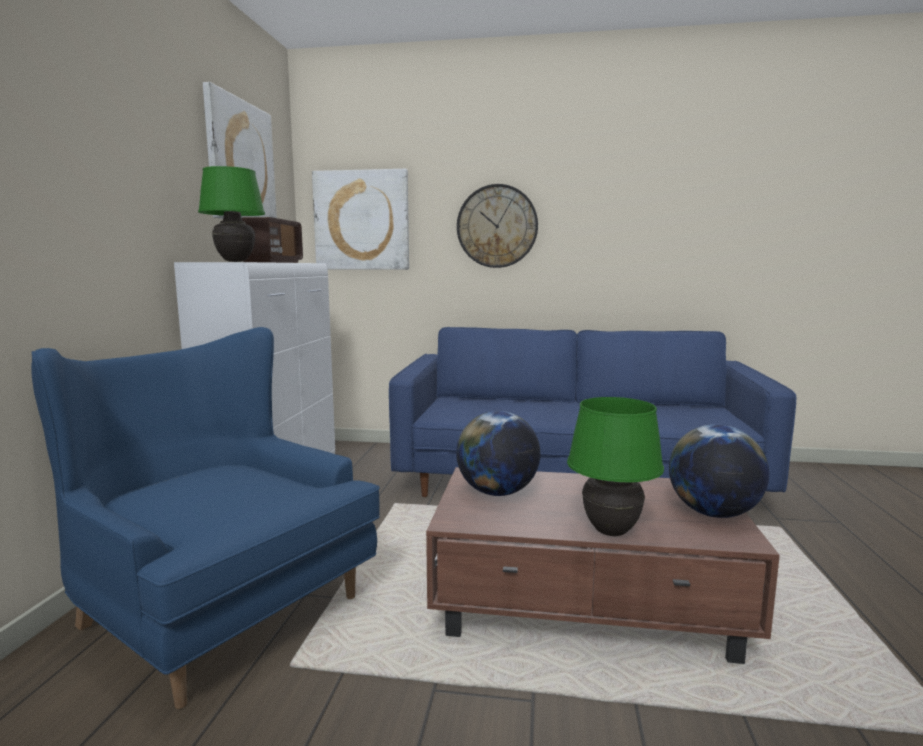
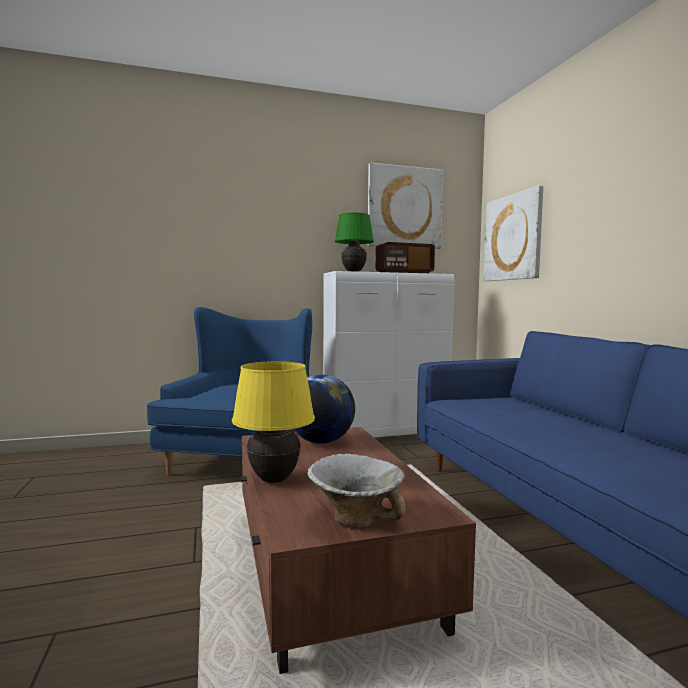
camera: 65 degrees right, 5 degrees down
wall clock [457,184,538,268] -> none
green table lamp [567,397,664,536] -> yellow table lamp [232,361,315,483]
globe [669,424,769,518] -> bowl [307,454,405,529]

